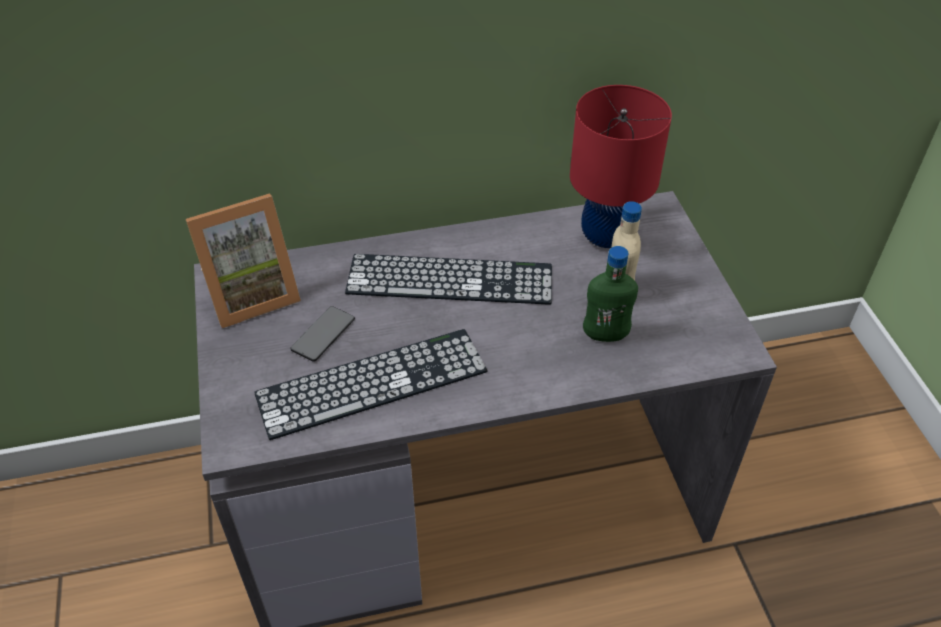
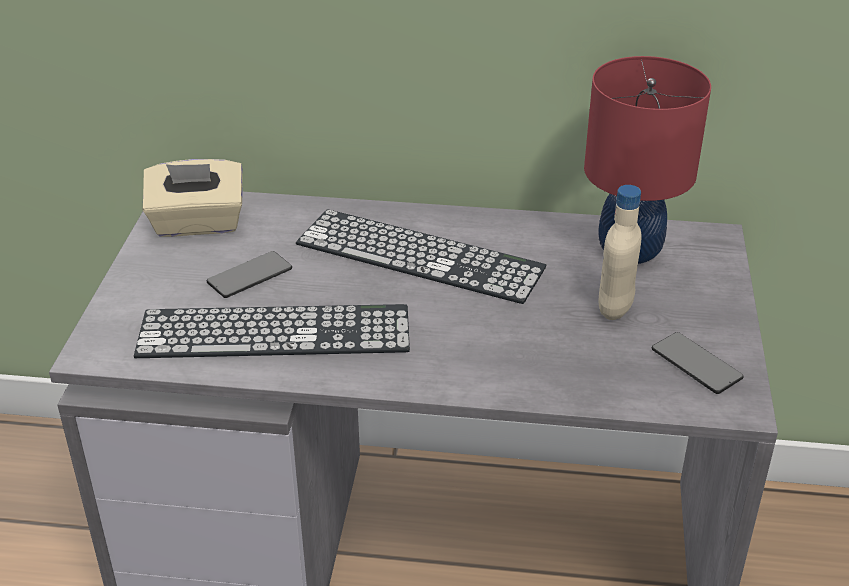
camera: 20 degrees right, 10 degrees down
picture frame [186,193,301,328] -> beige tissue box [143,159,243,237]
green bottle [583,246,638,342] -> none
none -> phone [652,332,744,394]

